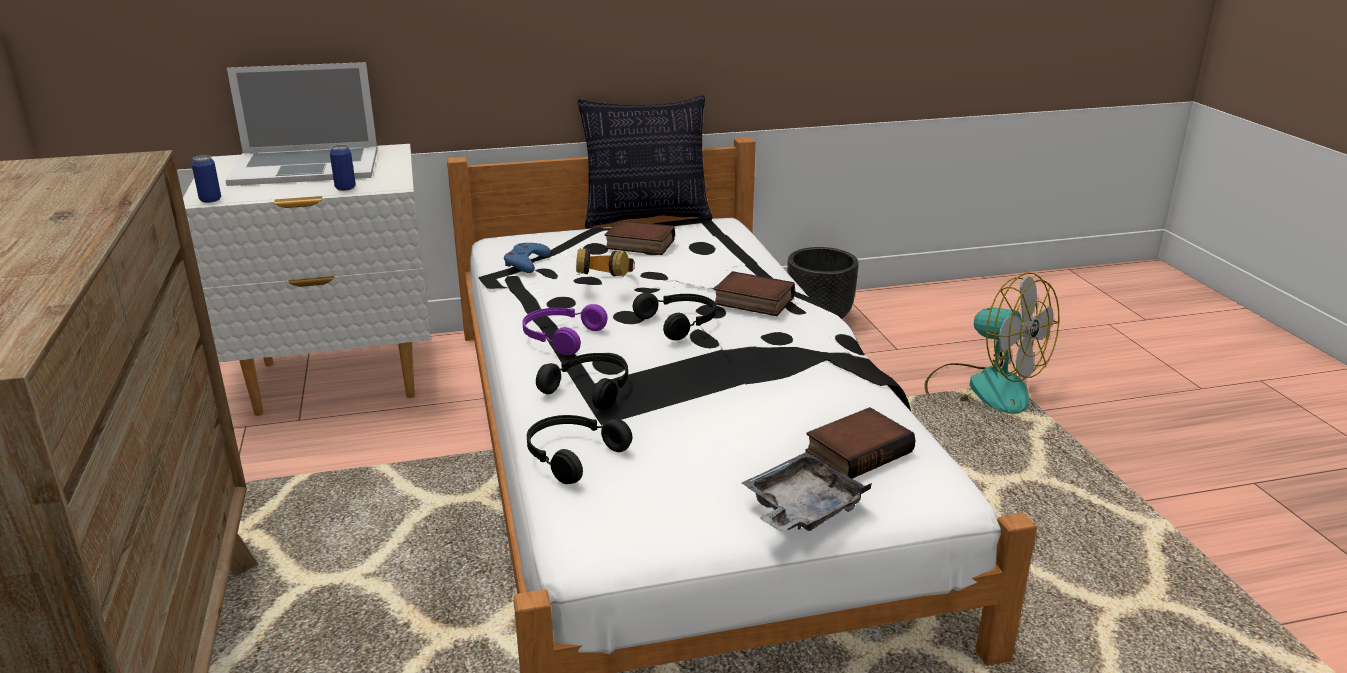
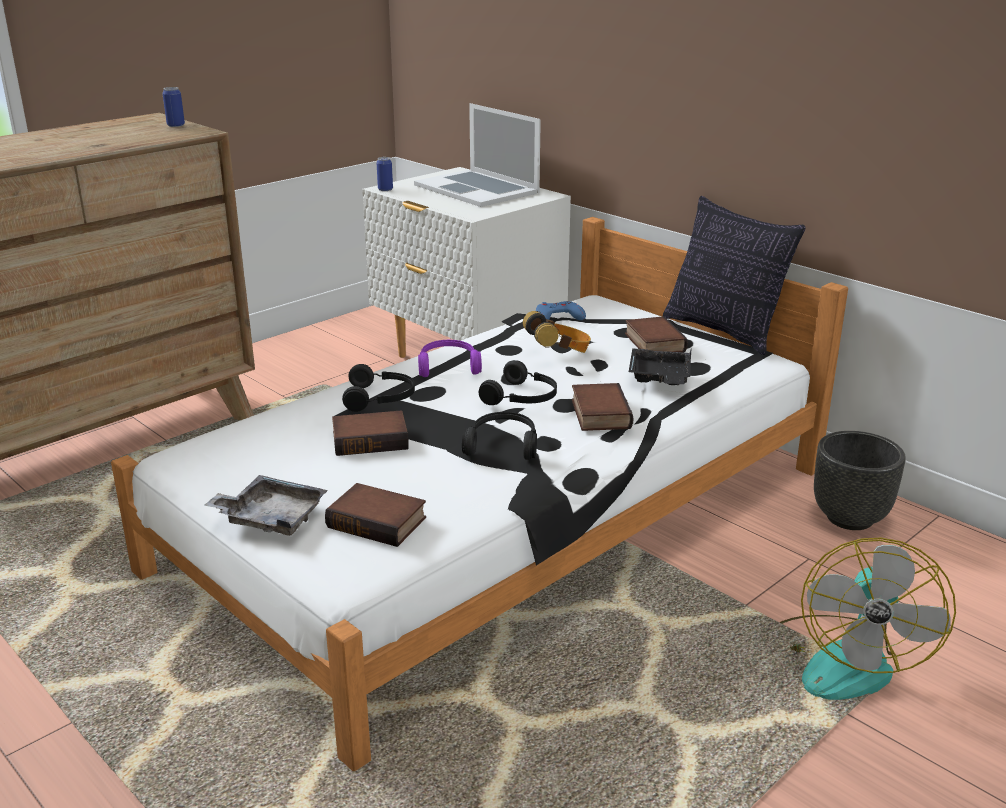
camera: 60 degrees right, 0 degrees up
can [330,144,356,191] -> can moved to [162,87,185,127]
black headphones [527,415,632,484] -> black headphones moved to [462,412,537,460]
none -> book [332,410,409,456]
none -> black tray [629,348,691,385]

